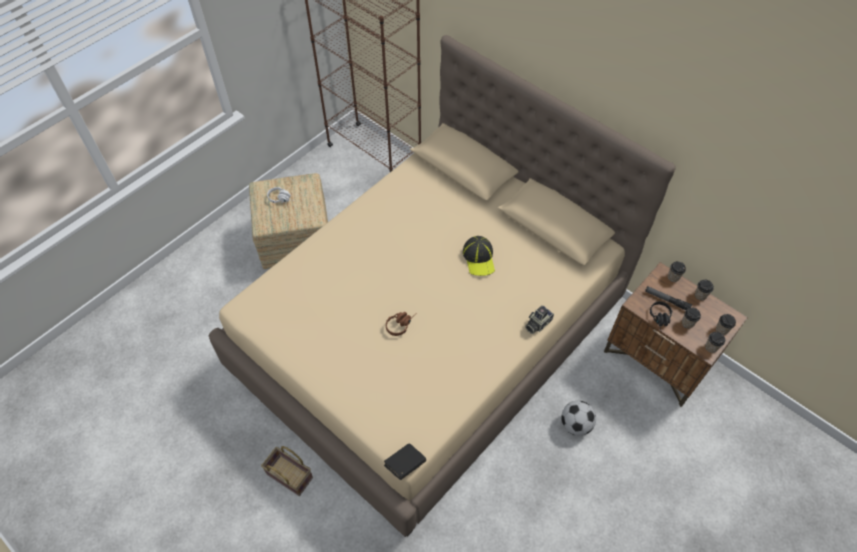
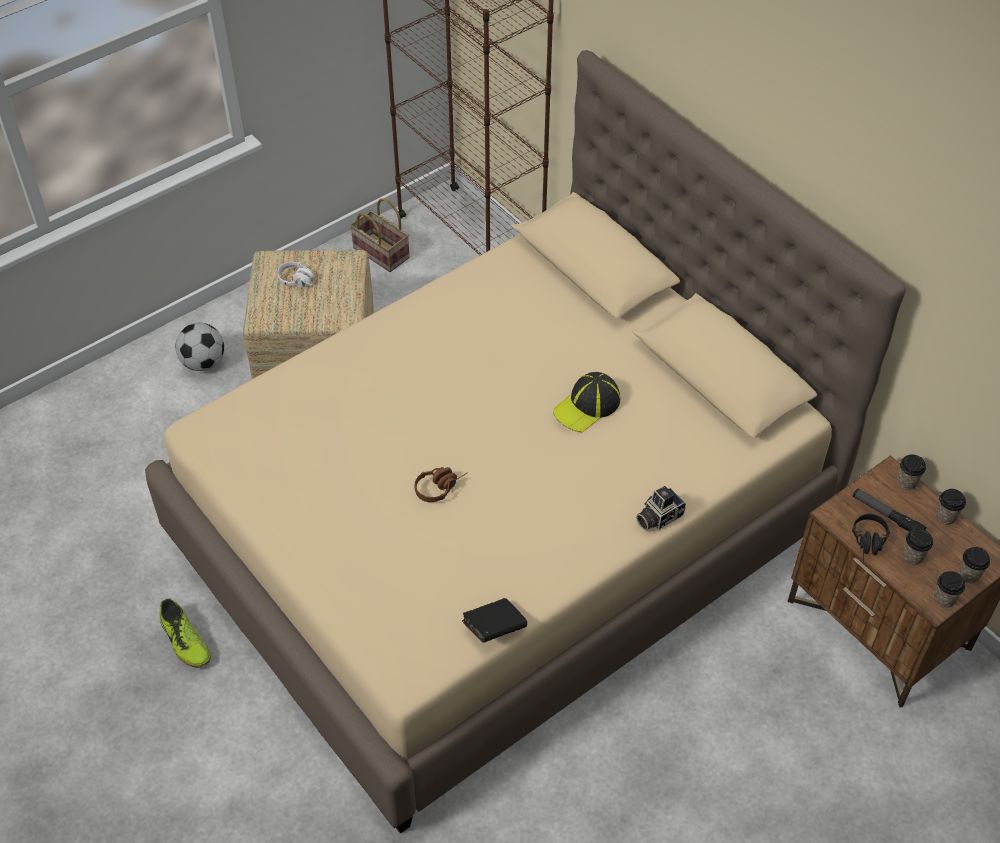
camera: 10 degrees right, 5 degrees down
basket [261,446,313,496] -> basket moved to [350,198,410,272]
black book [384,443,426,480] -> black book moved to [462,598,527,643]
cap [463,236,495,276] -> cap turned 45 degrees clockwise [553,372,620,433]
football [561,401,596,436] -> football moved to [176,323,224,371]
none -> shoe [160,598,211,668]

